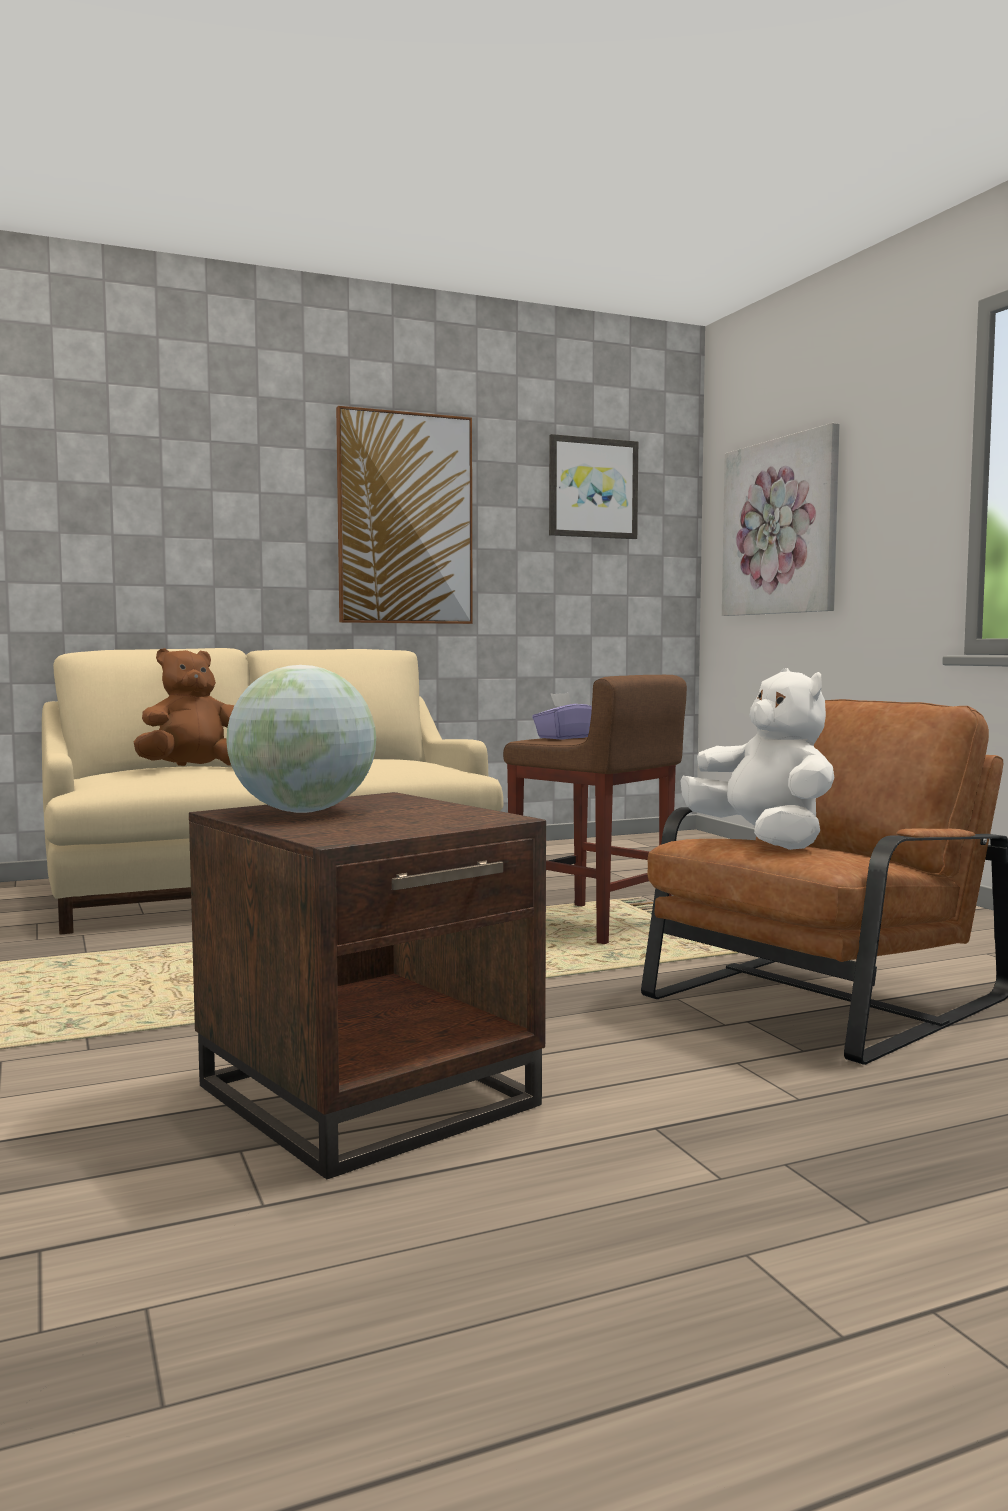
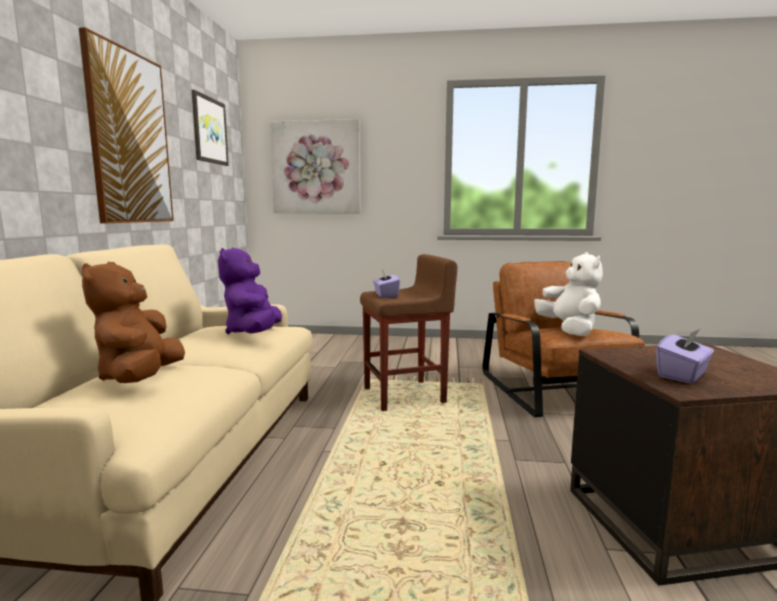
camera: 60 degrees left, 5 degrees up
globe [226,665,376,813] -> purple tissue box [656,328,714,384]
white plush toy [680,668,834,850] -> white plush toy turned 75 degrees clockwise [534,252,603,336]
none -> purple plush toy [218,248,282,334]

